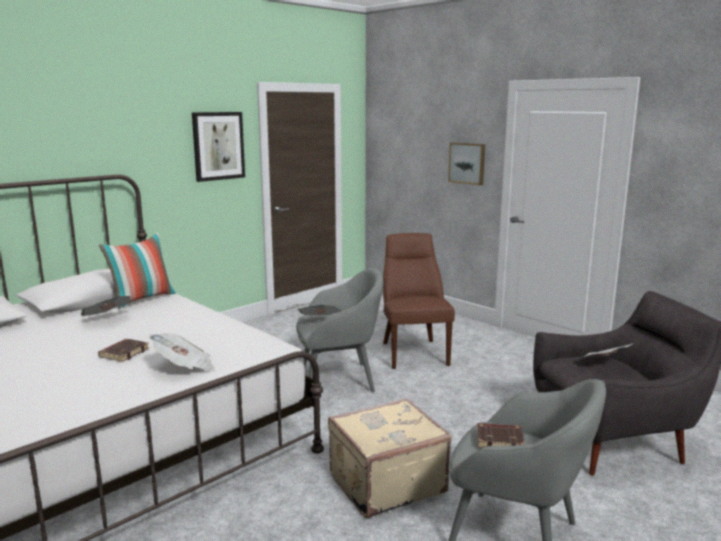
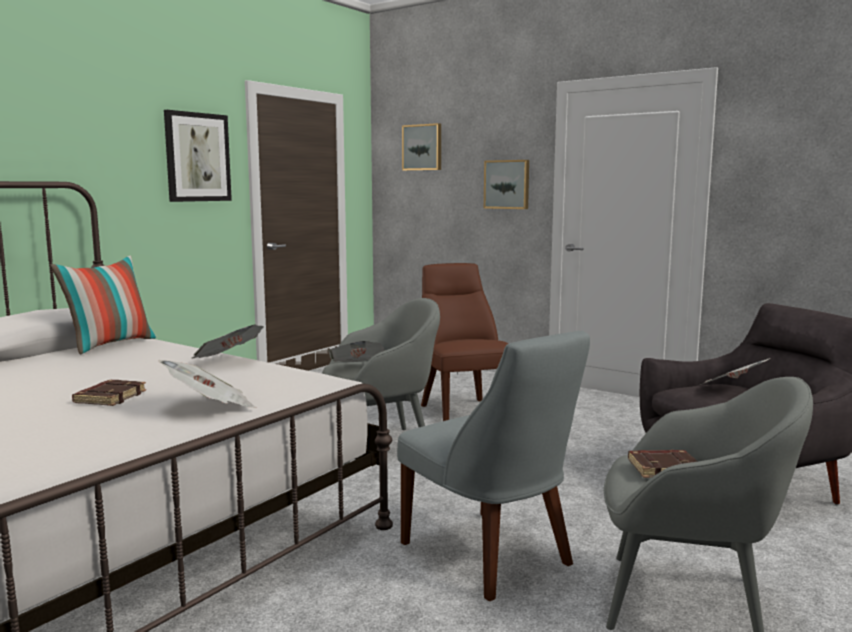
camera: 10 degrees left, 5 degrees down
newspaper [81,296,131,316] -> newspaper moved to [192,325,263,358]
beige suitcase [328,398,452,519] -> grey chair [397,331,590,601]
none -> picture [402,123,441,171]

